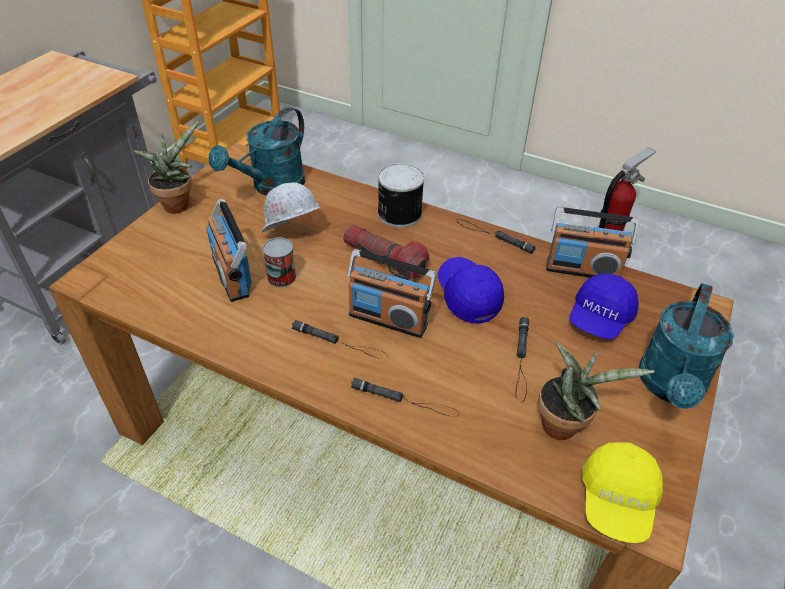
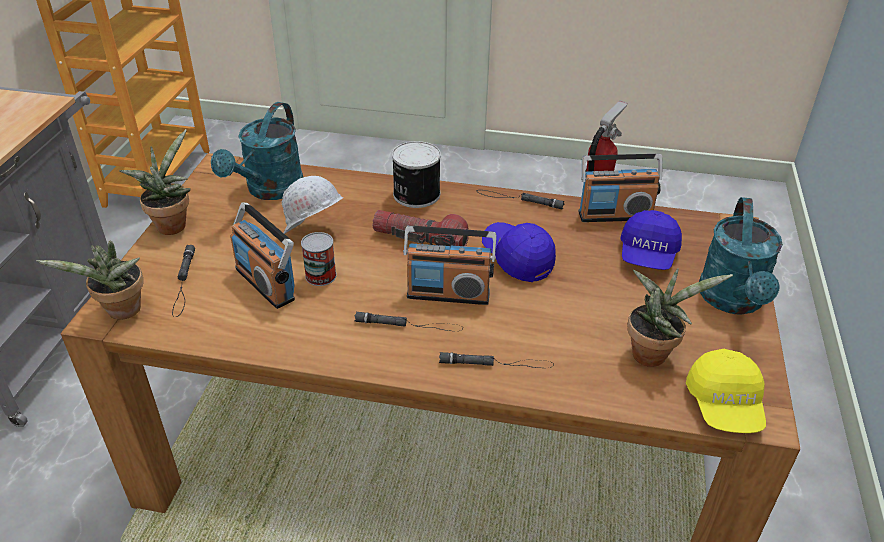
camera: 15 degrees left, 5 degrees down
black flashlight [516,317,529,402] -> black flashlight moved to [172,245,195,317]
none -> potted plant [36,241,144,319]

